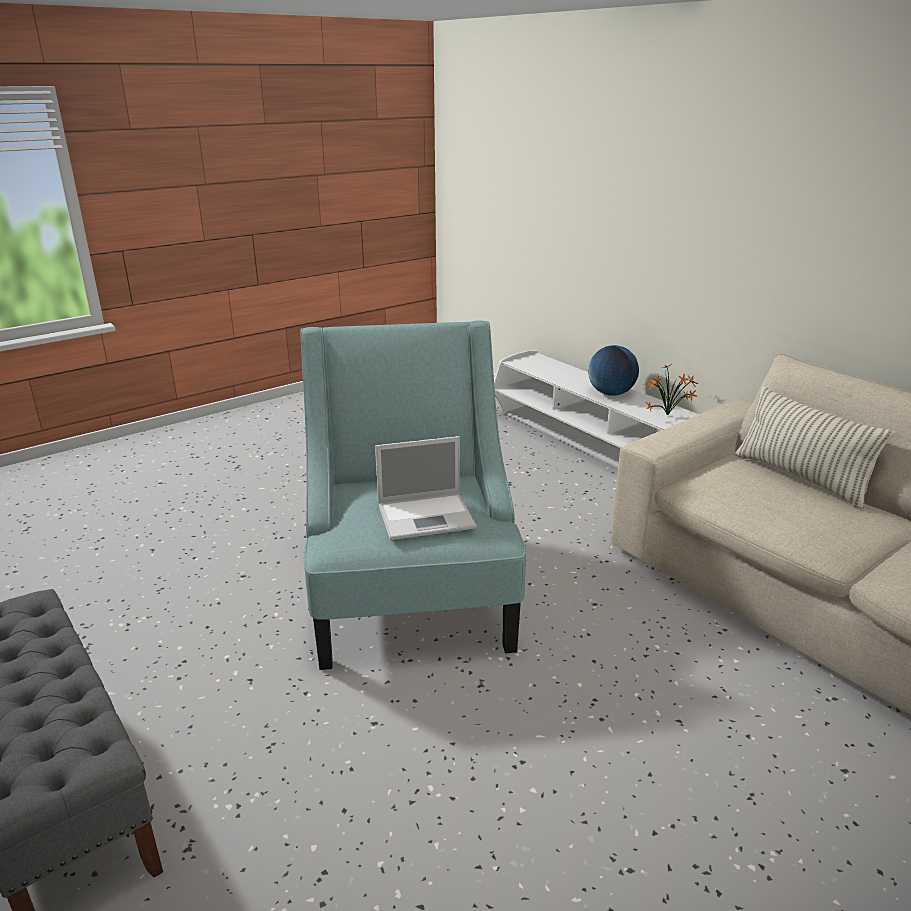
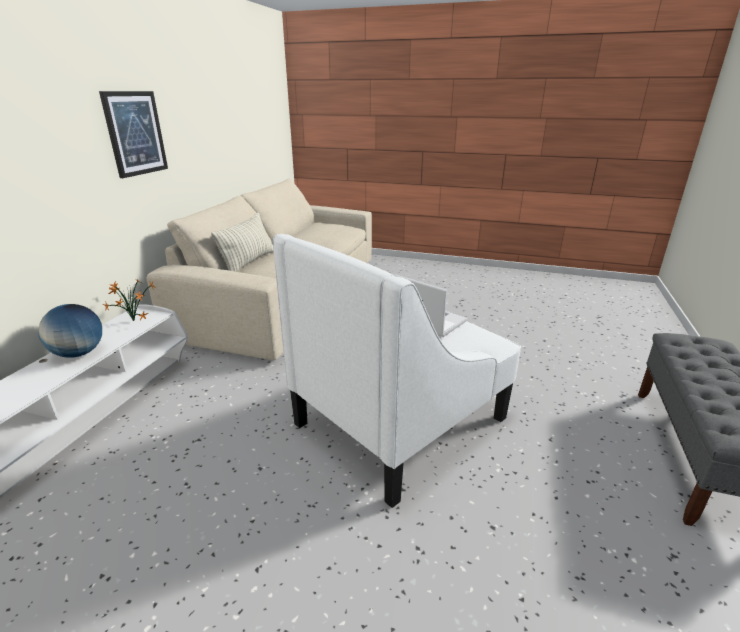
camera: 125 degrees left, 0 degrees up
turquoise armchair [300,321,526,670] -> white armchair [273,234,521,508]
none -> picture [99,91,168,178]

